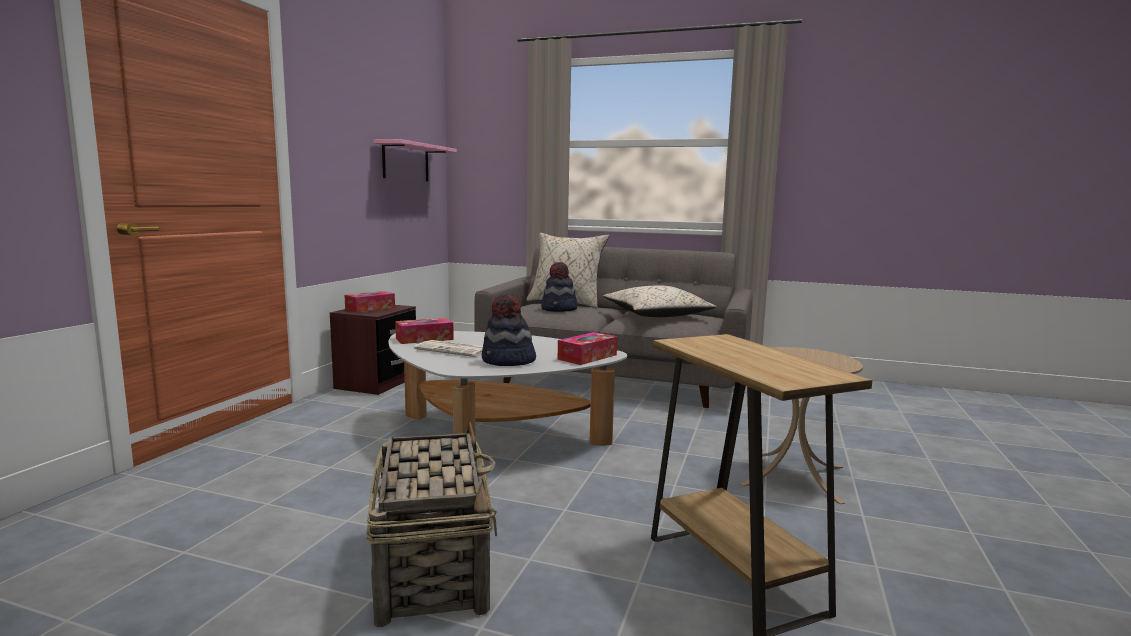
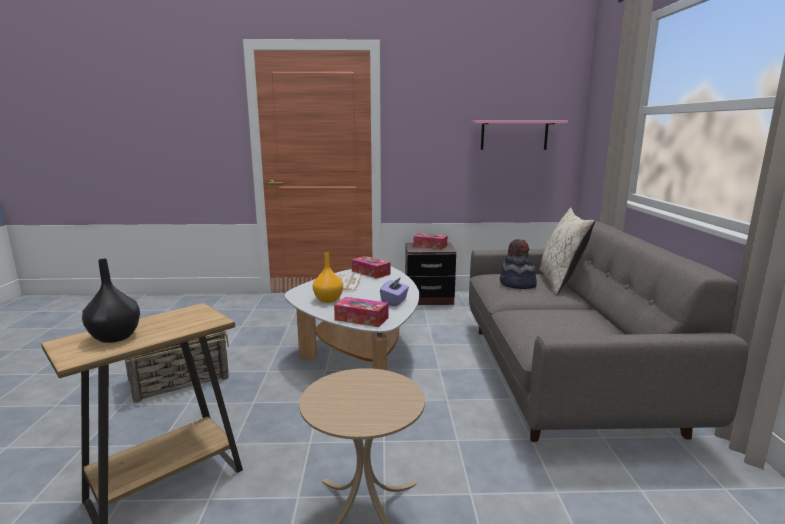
camera: 70 degrees right, 5 degrees up
hat [482,294,536,366] -> orange vase [313,252,343,303]
beige pillow [603,285,716,317] -> none
none -> black vase [82,259,140,343]
none -> purple tissue box [380,277,409,306]

